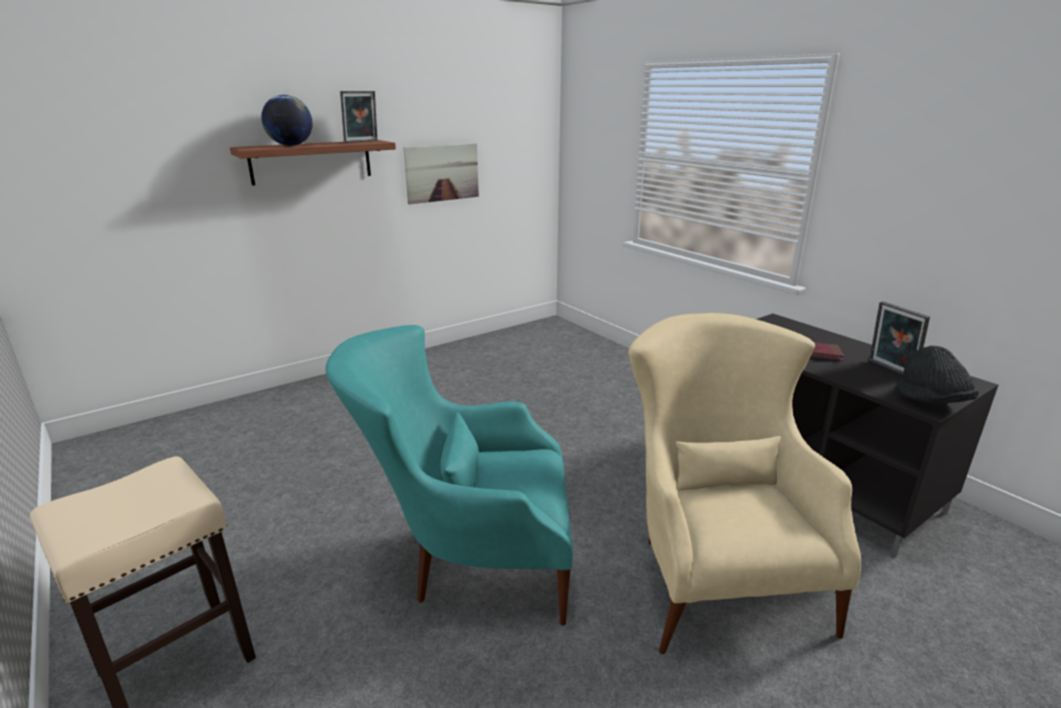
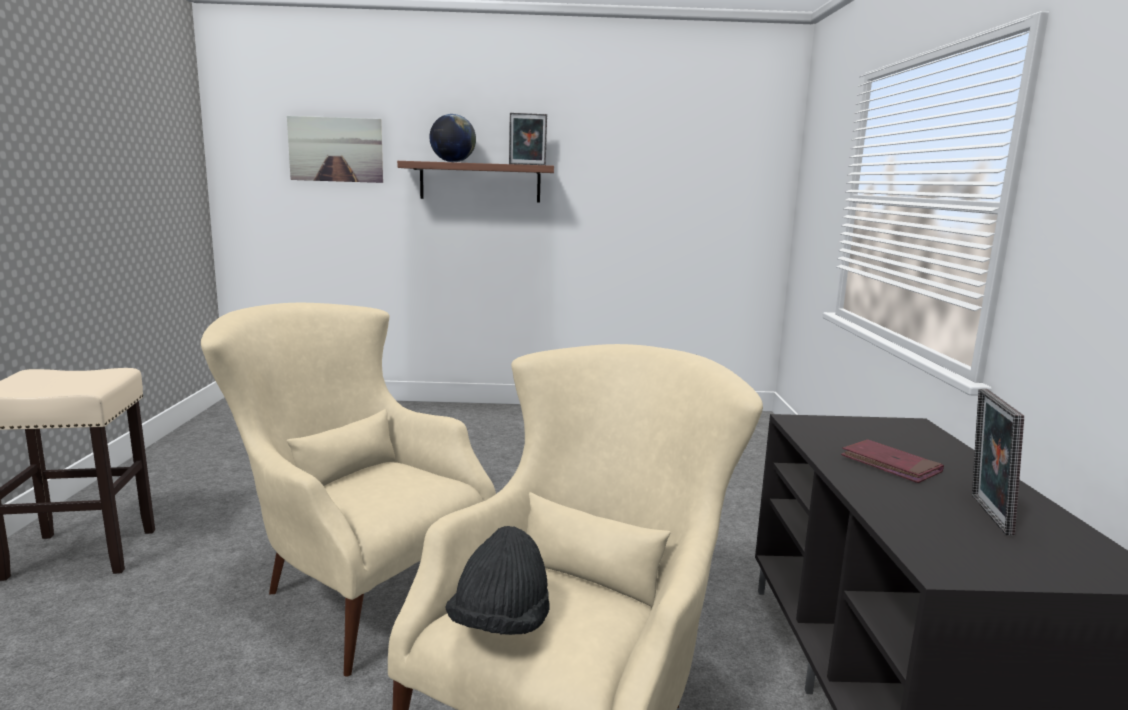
camera: 35 degrees right, 10 degrees down
turquoise armchair [325,325,573,626] -> beige armchair [201,303,496,676]
picture [403,143,479,204] -> picture moved to [287,116,383,183]
black hat [896,346,979,404] -> black hat moved to [446,526,549,635]

